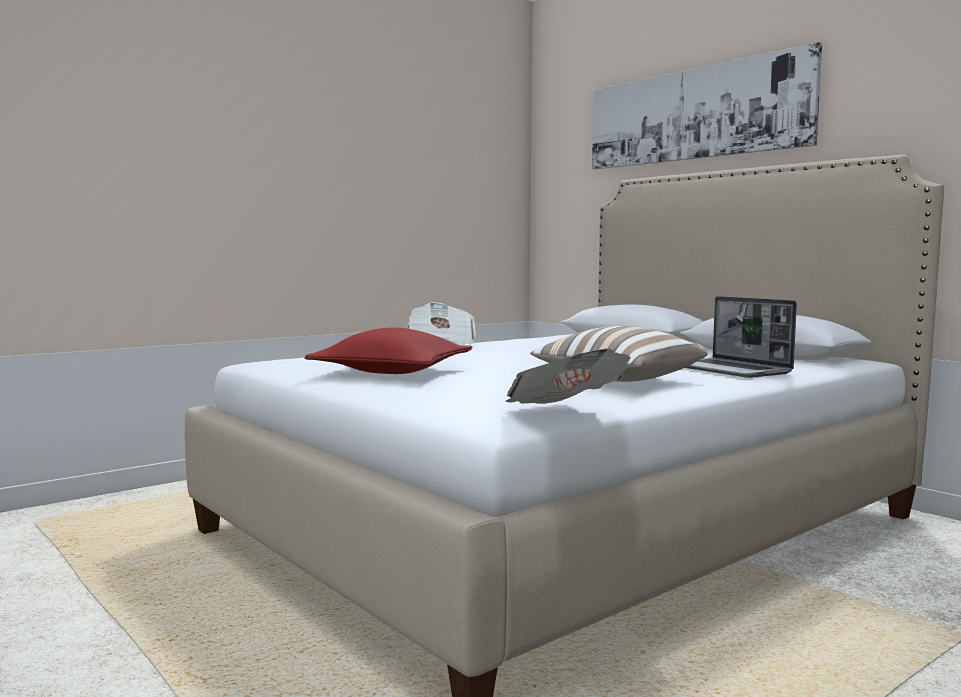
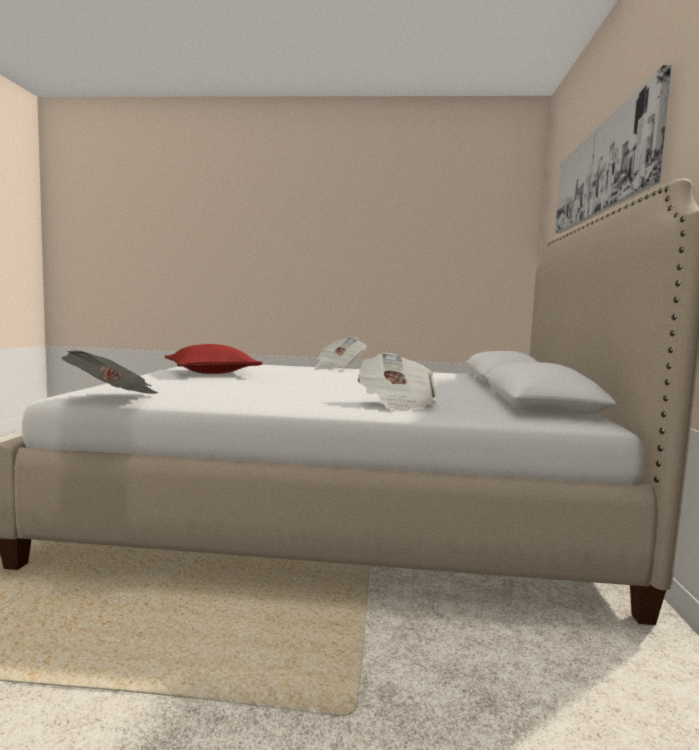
camera: 45 degrees right, 0 degrees up
pillow [530,326,708,382] -> none
laptop [686,296,797,378] -> newspaper [358,353,436,412]

